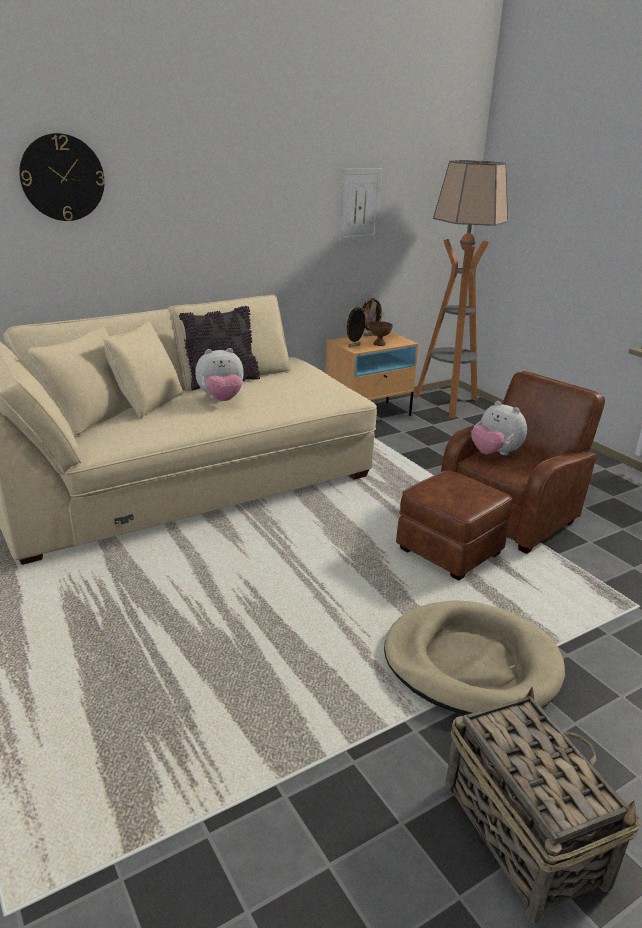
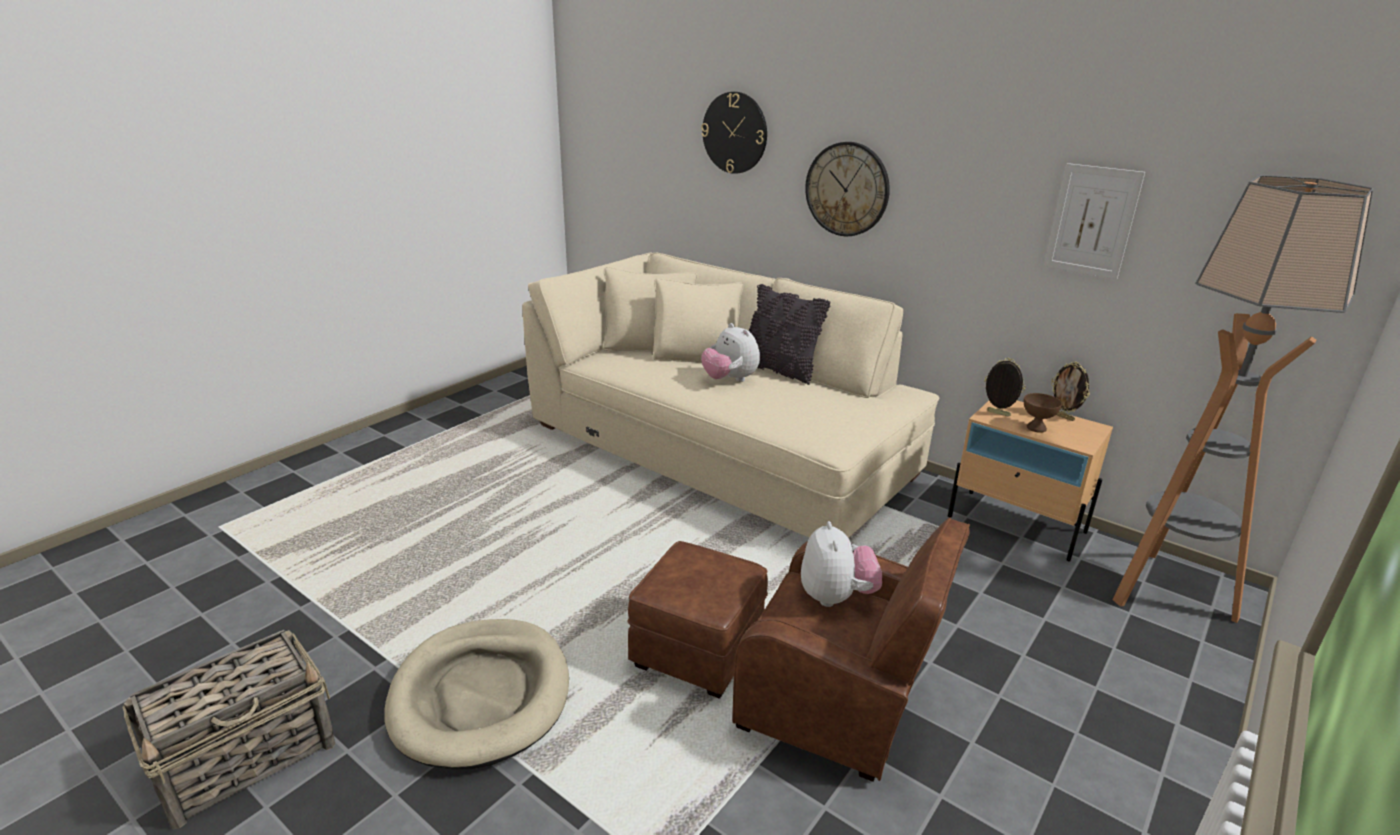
camera: 70 degrees right, 0 degrees up
plush toy [471,401,527,455] -> plush toy turned 150 degrees clockwise [801,521,882,607]
none -> wall clock [805,142,890,236]

